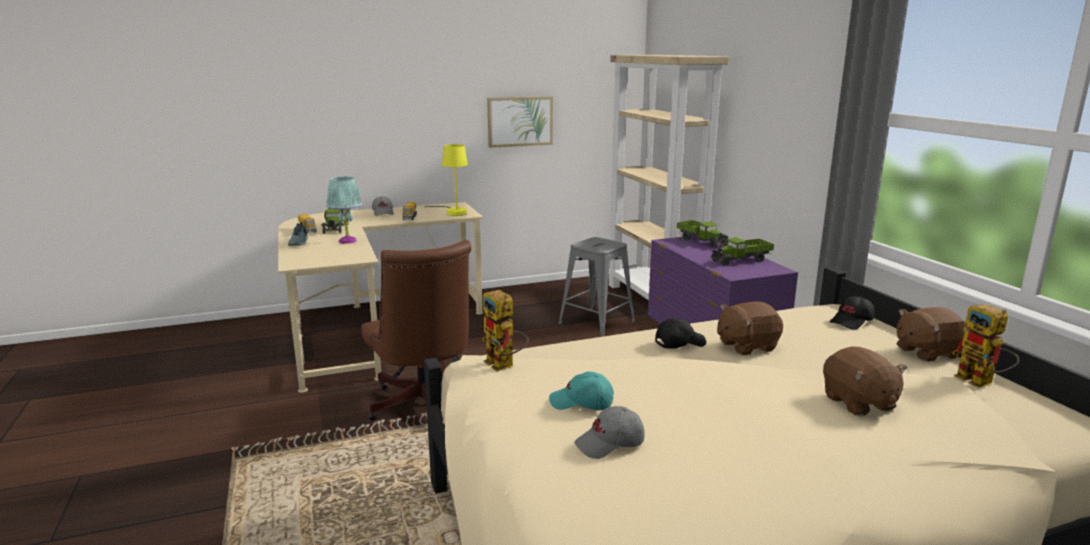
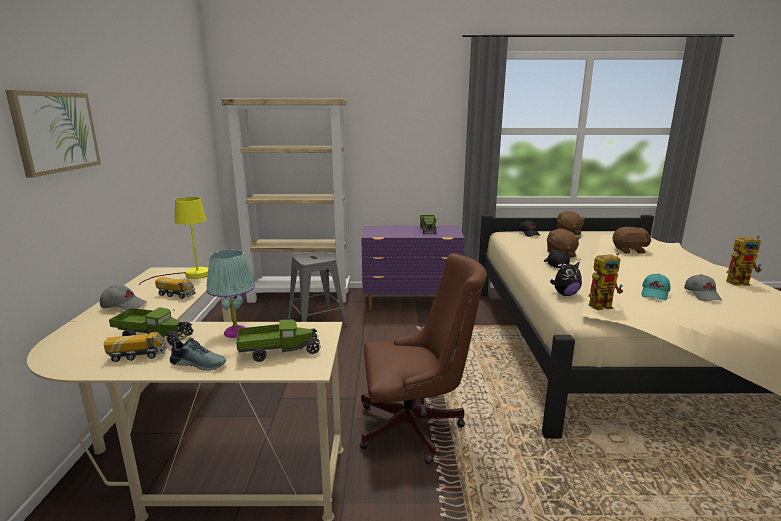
camera: 70 degrees left, 0 degrees up
picture [487,96,553,148] -> picture moved to [5,90,101,178]
toy truck [677,220,729,248] -> toy truck moved to [236,319,321,362]
toy robot [952,304,1019,388] -> toy robot moved to [726,236,762,285]
none -> plush toy [550,261,582,296]

